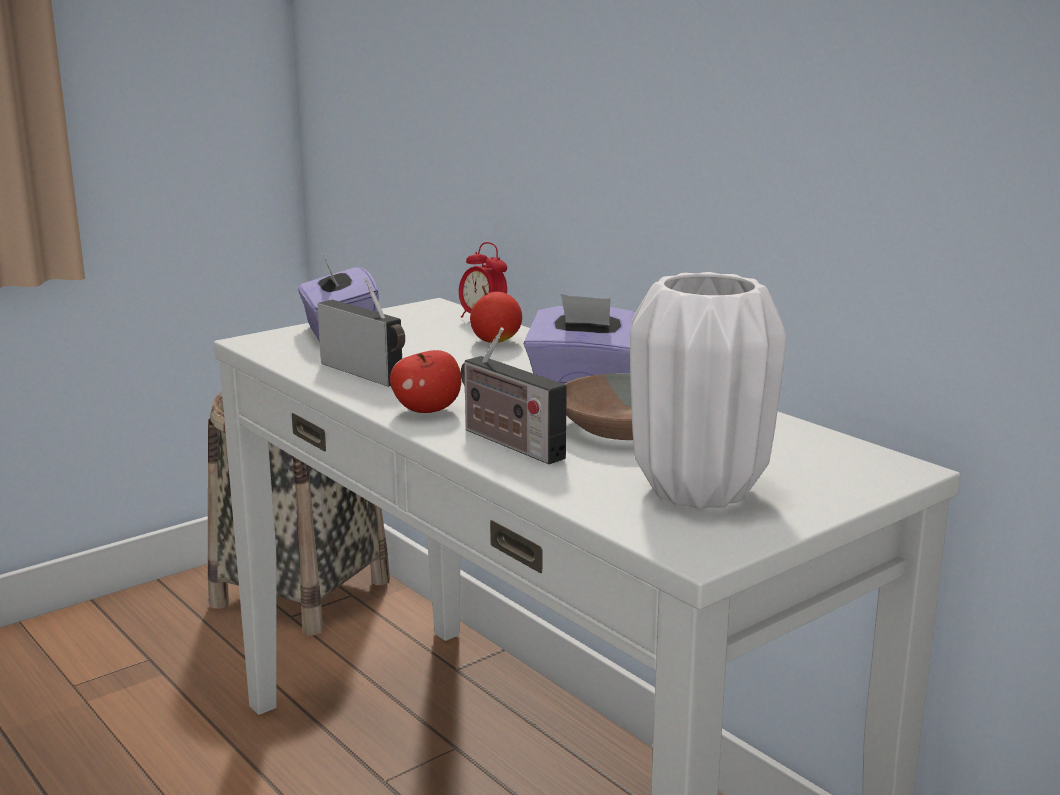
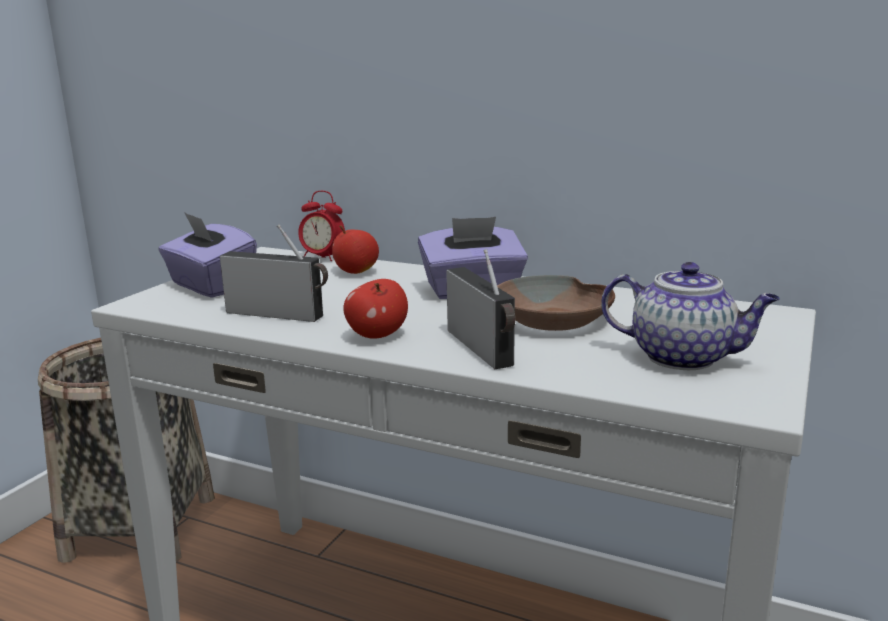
camera: 25 degrees left, 0 degrees up
radio [461,327,567,464] -> radio turned 135 degrees counterclockwise [446,249,515,369]
white vase [630,272,786,509] -> teapot [601,262,780,370]

